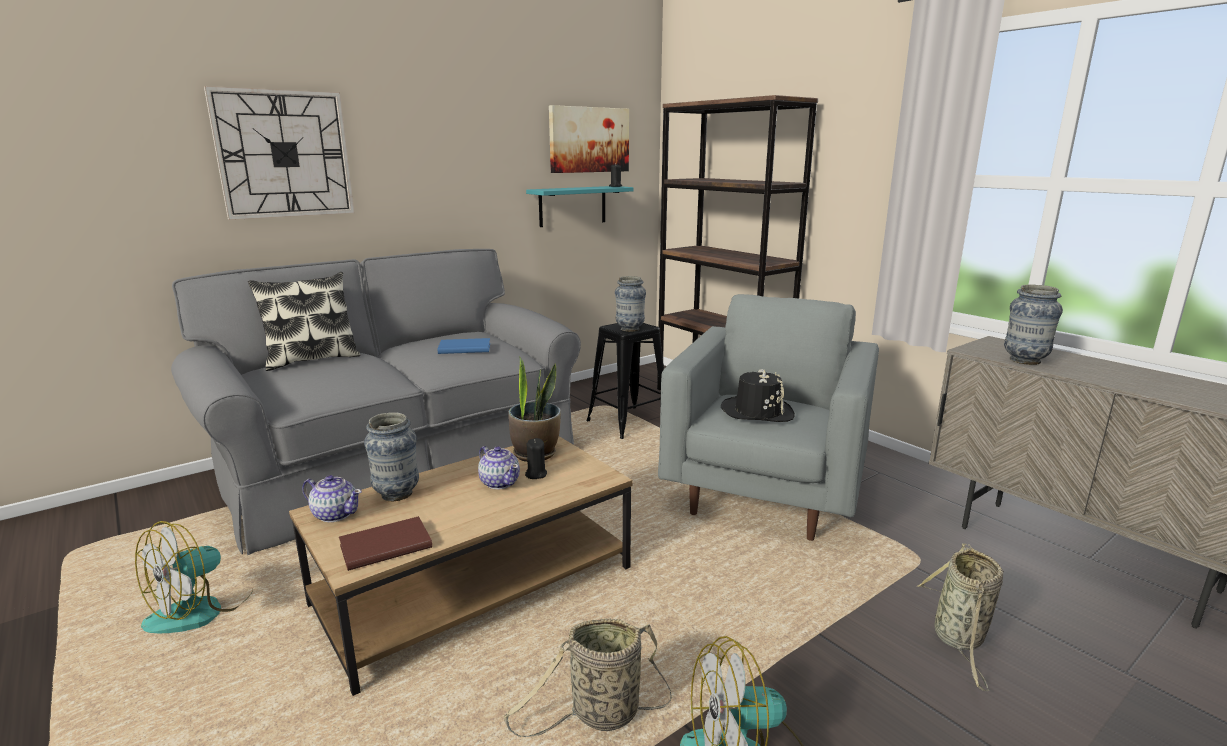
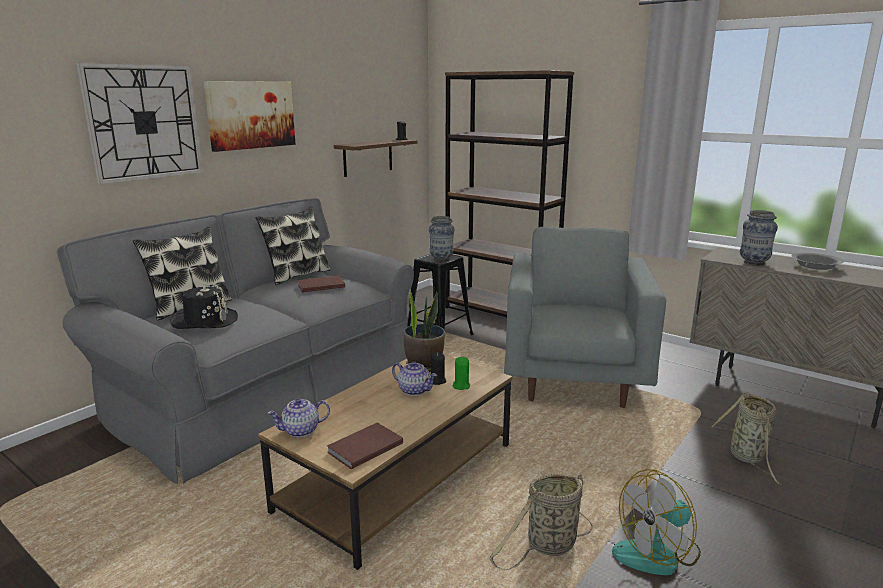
camera: 15 degrees left, 0 degrees up
fan [135,521,253,633] -> none
teapot [302,475,362,522] -> teapot turned 150 degrees clockwise [267,398,330,437]
vase [364,412,419,501] -> none
blue book [437,338,490,354] -> brown book [298,276,345,292]
turquoise shelf [526,186,634,227] -> brown shelf [334,139,417,177]
picture [549,105,629,173] -> picture moved to [204,81,296,152]
black hat [721,369,795,422] -> black hat moved to [170,284,238,329]
none -> pillow [256,207,331,285]
none -> green candle [453,357,470,390]
none -> grey bowl [791,253,844,270]

